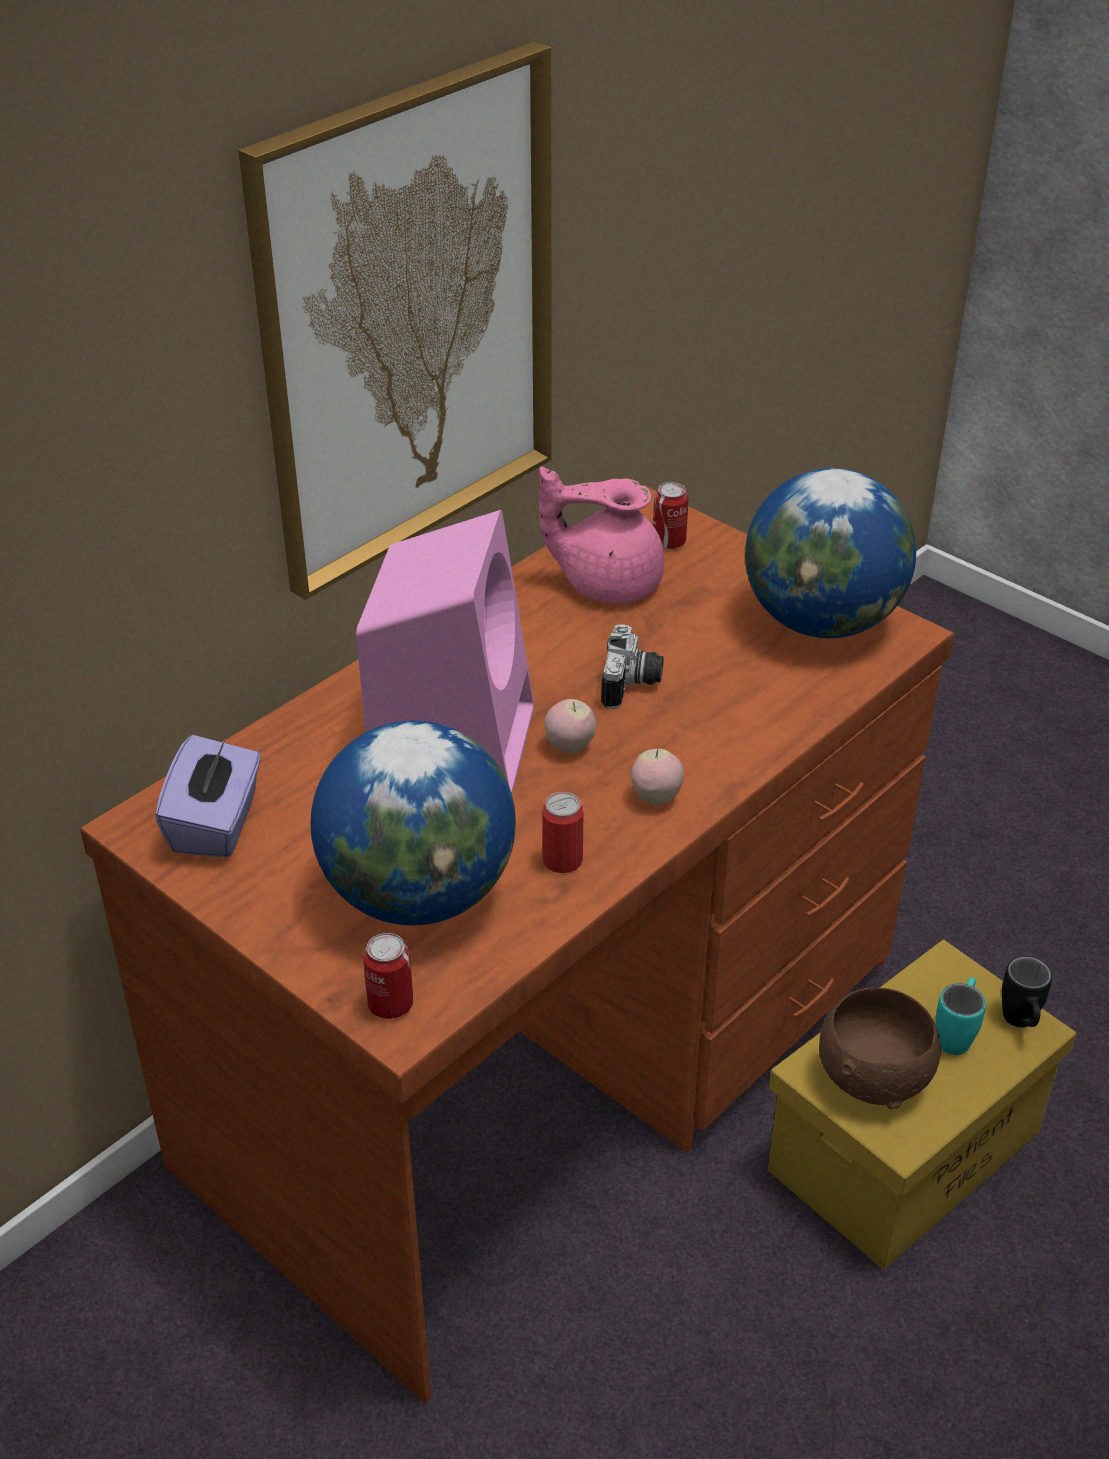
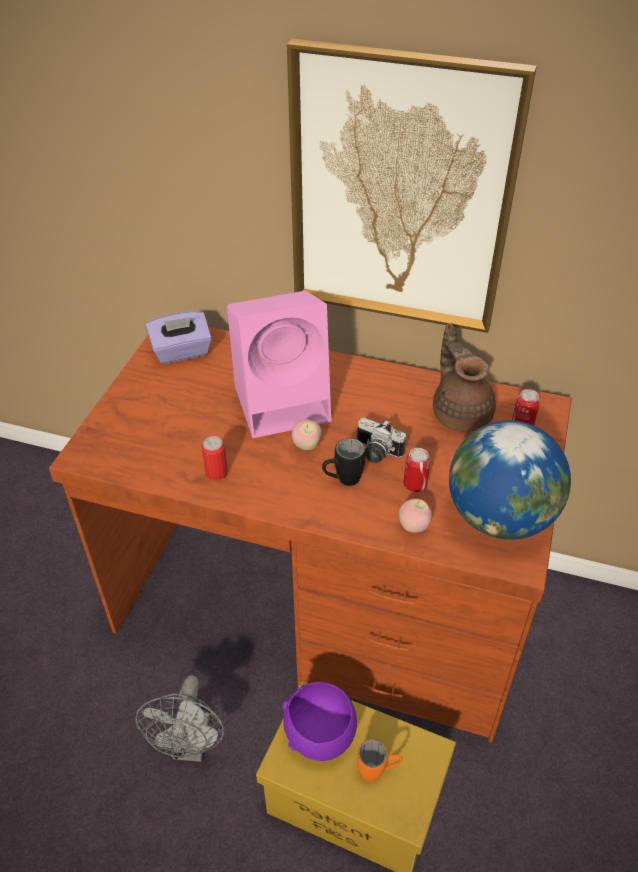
camera: 65 degrees right, 5 degrees up
globe [310,720,516,925] -> none
can [363,933,414,1019] -> can moved to [404,448,431,492]
pink teapot [539,466,664,603] -> brown teapot [433,323,496,432]
camera [601,624,664,709] -> camera turned 45 degrees clockwise [357,418,406,463]
apple [631,749,684,805] -> apple moved to [399,499,432,533]
brown bowl [819,987,941,1109] -> purple bowl [282,682,357,761]
turquoise mug [936,977,986,1055] -> orange mug [357,739,403,782]
black mug [1002,956,1052,1027] -> black mug moved to [322,438,366,486]
none -> grey fan [136,675,224,762]

